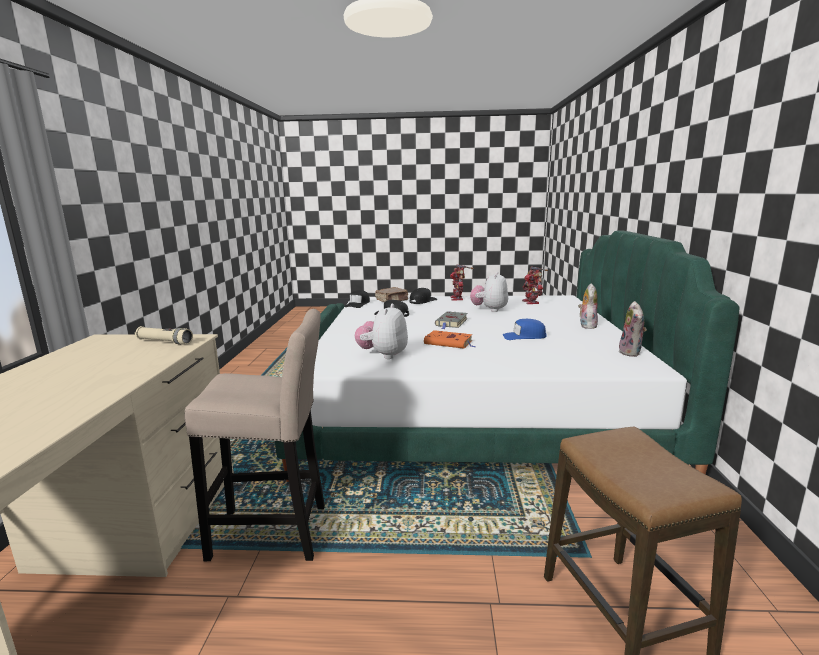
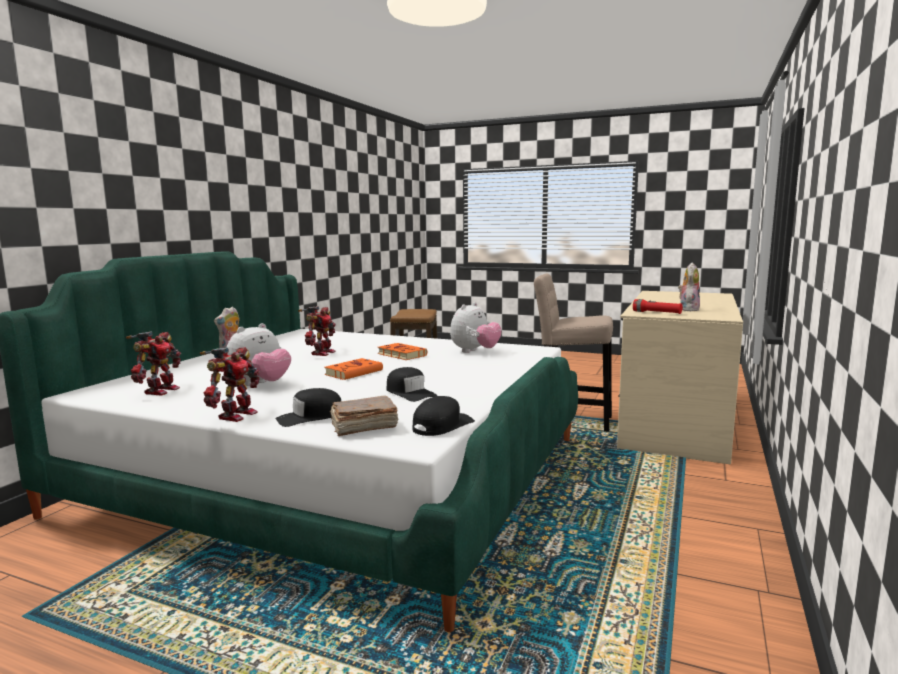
camera: 160 degrees left, 5 degrees down
beige flashlight [135,326,193,345] -> red flashlight [633,299,683,314]
grey book [435,311,468,329] -> orange book [324,358,383,380]
blue cap [502,319,547,340] -> toy robot [298,306,336,356]
plush toy [619,301,647,357] -> plush toy moved to [678,263,700,311]

